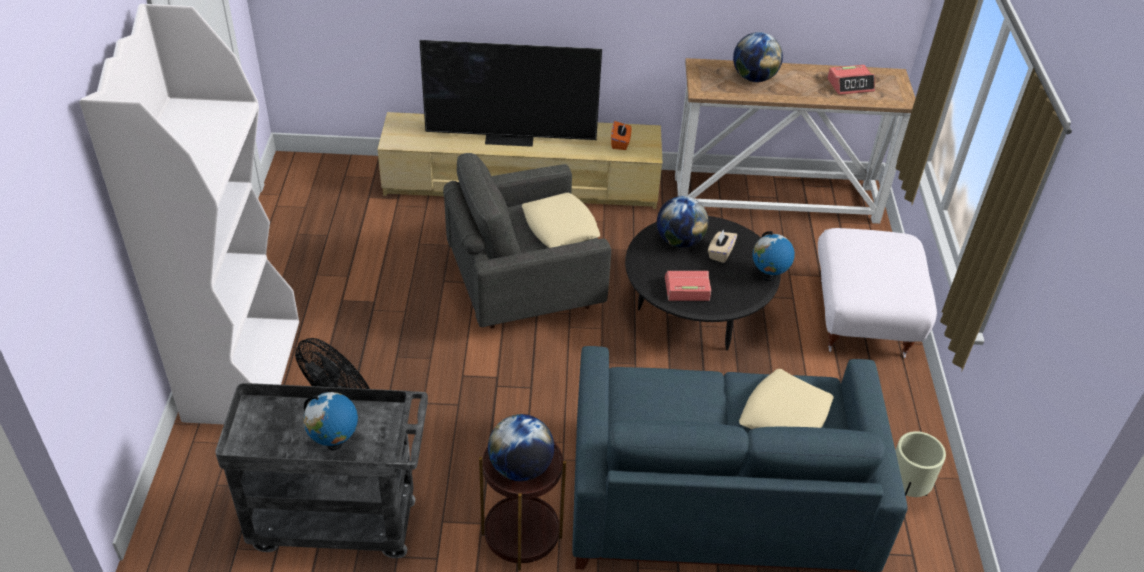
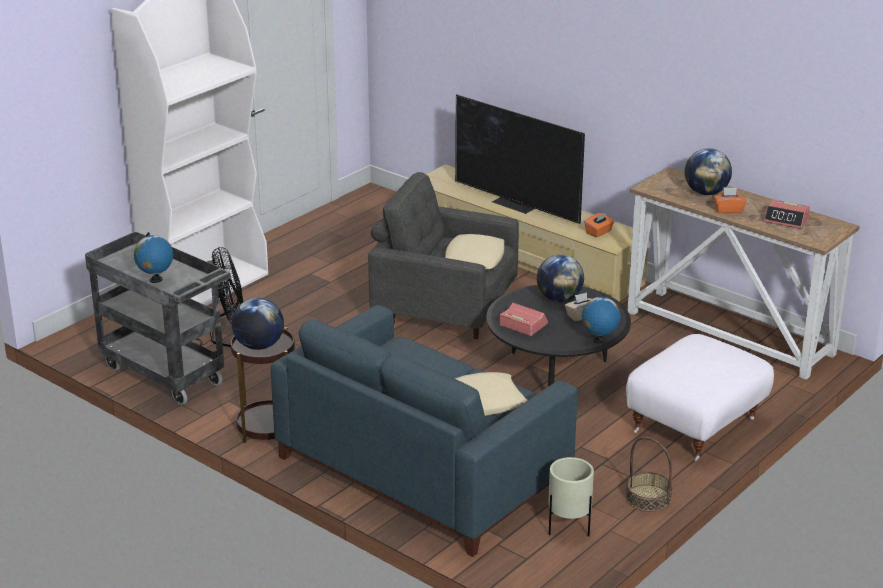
camera: 40 degrees right, 15 degrees down
none -> basket [626,437,673,512]
none -> orange tissue box [713,187,747,213]

